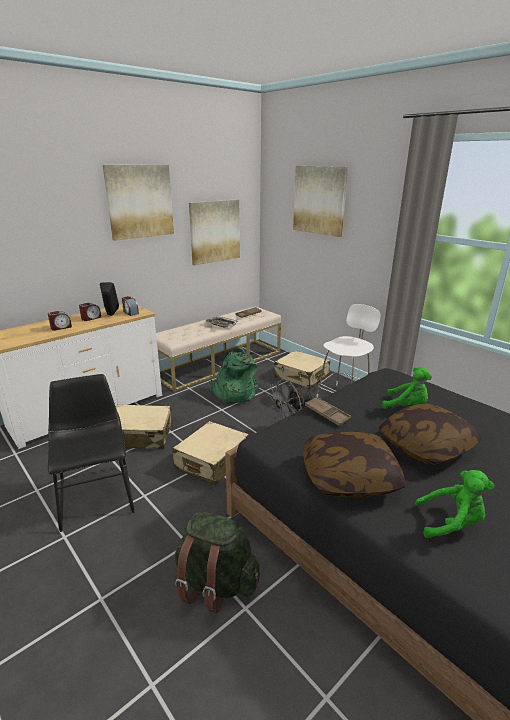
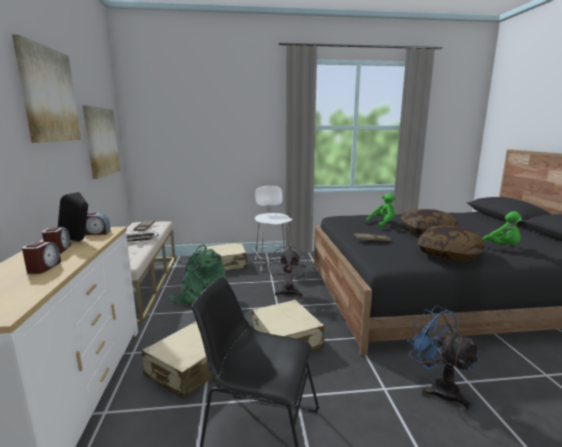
camera: 55 degrees left, 10 degrees down
green backpack [175,512,260,613] -> blue fan [407,305,480,409]
picture [293,166,348,237] -> none
green plush toy [415,470,494,539] -> green plush toy turned 105 degrees clockwise [482,211,522,245]

